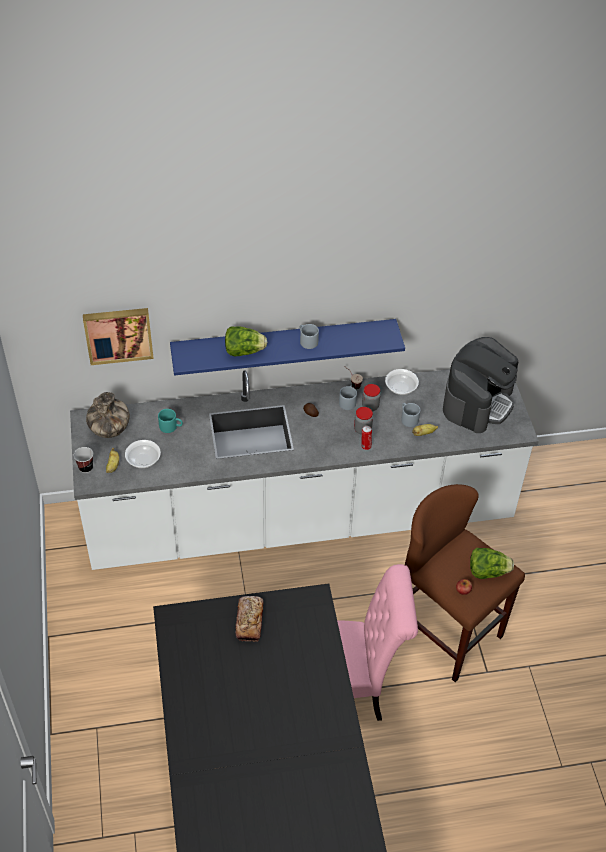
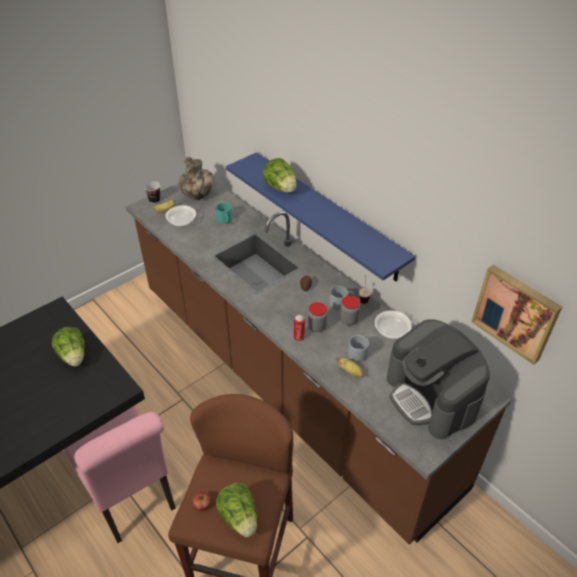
camera: 60 degrees right, 5 degrees down
white counter [70,369,539,570] -> brown counter [126,181,511,545]
picture [83,308,154,365] -> picture moved to [472,265,562,365]
bread [235,596,263,641] -> lettuce [52,327,85,366]
grey mug [300,324,319,349] -> none
coffee machine [443,337,518,433] -> coffee machine turned 60 degrees clockwise [387,319,490,439]

